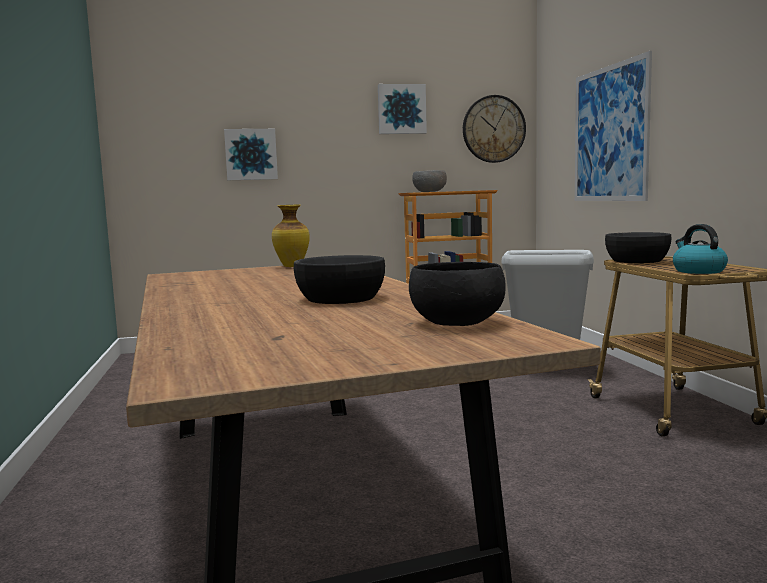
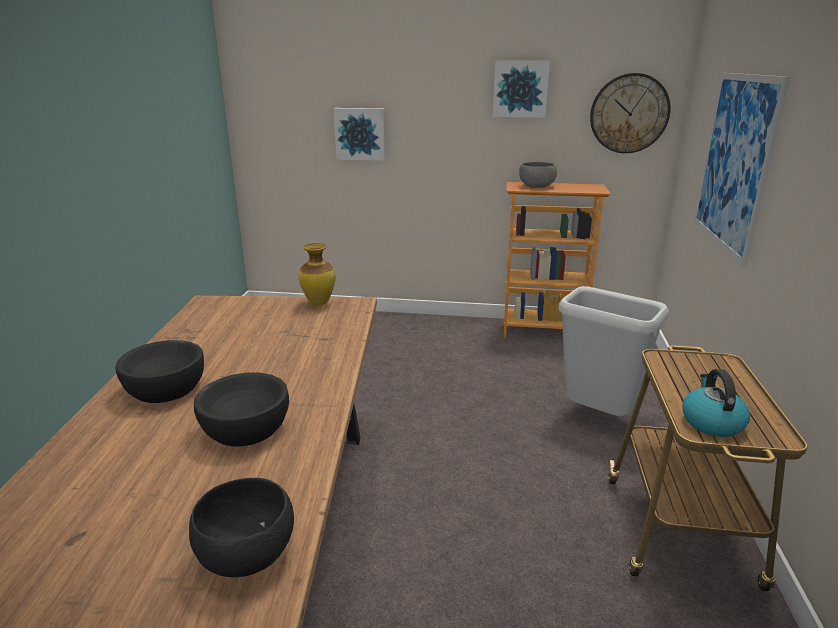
camera: 20 degrees right, 15 degrees up
black bowl [605,232,671,263] -> black bowl moved to [115,340,204,403]

